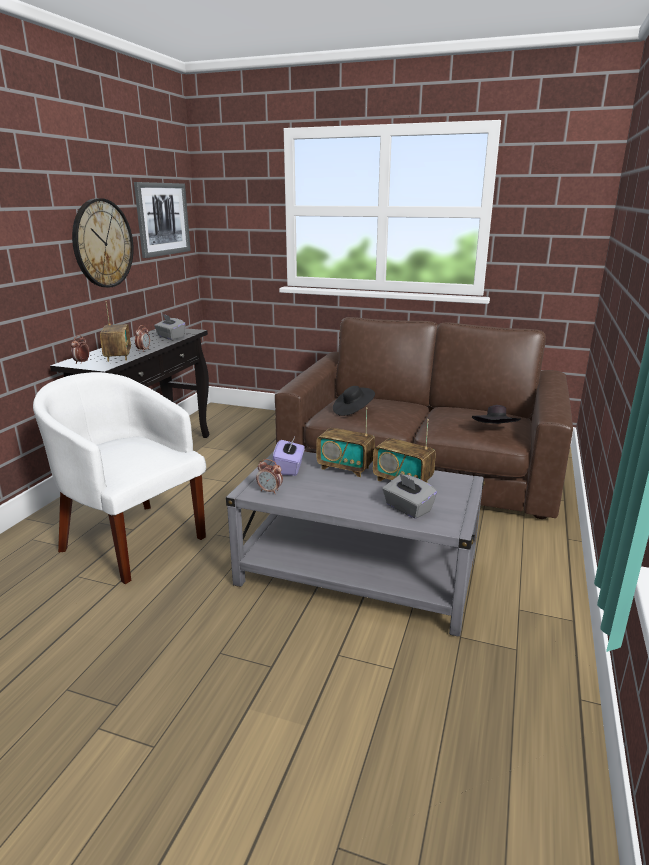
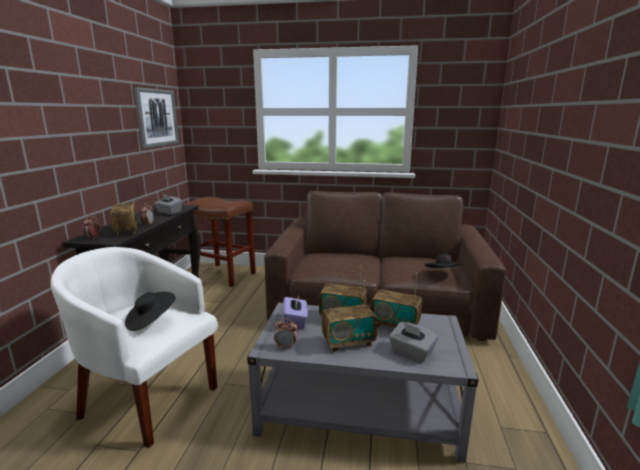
camera: 10 degrees left, 5 degrees down
wall clock [72,198,134,288] -> none
black hat [333,386,375,416] -> black hat moved to [125,291,176,331]
none -> brown stool [185,197,256,287]
none -> radio [322,281,378,352]

